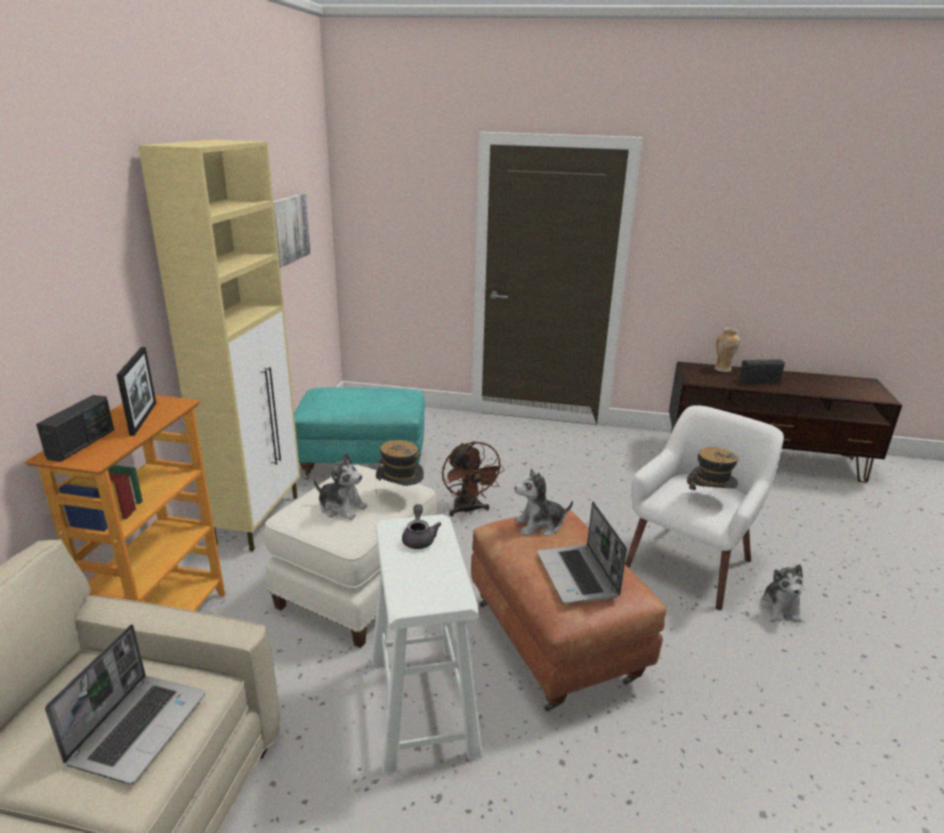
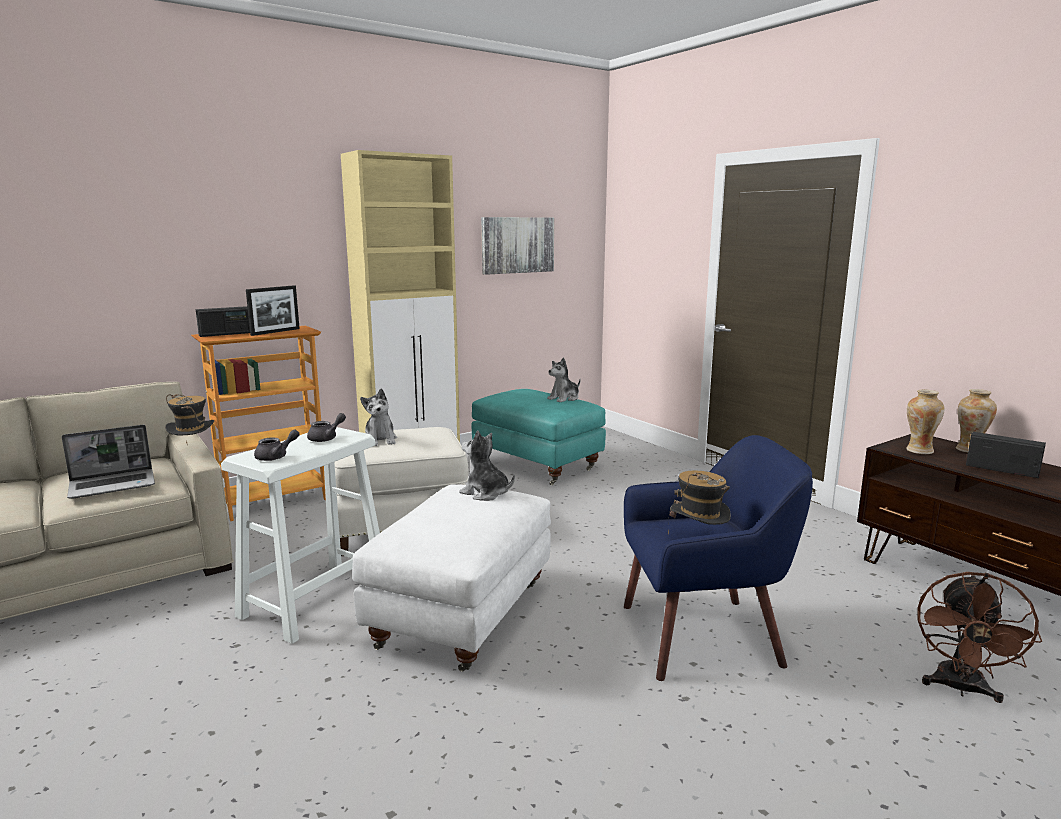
camera: 45 degrees right, 10 degrees down
hat [375,440,424,494] -> hat moved to [165,394,214,443]
brown fan [442,441,505,516] -> brown fan moved to [917,572,1042,703]
brown ottoman [471,508,666,712] -> white ottoman [352,484,551,672]
laptop [537,502,627,604] -> none
white armchair [625,405,784,610] -> blue armchair [624,435,813,681]
plush toy [761,564,803,623] -> plush toy moved to [547,357,580,402]
none -> grey teapot [254,429,300,461]
none -> vase [906,389,944,454]

